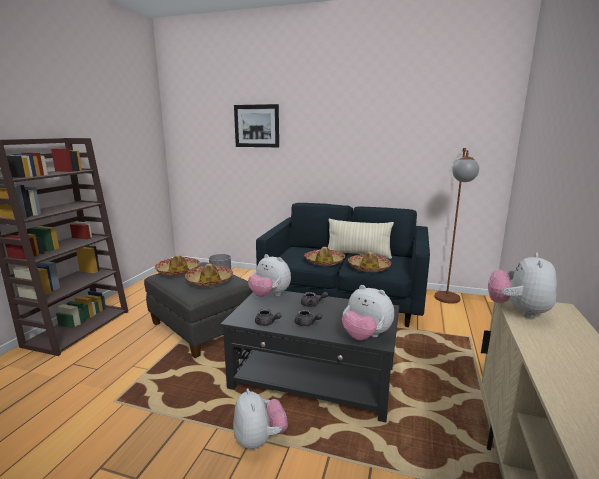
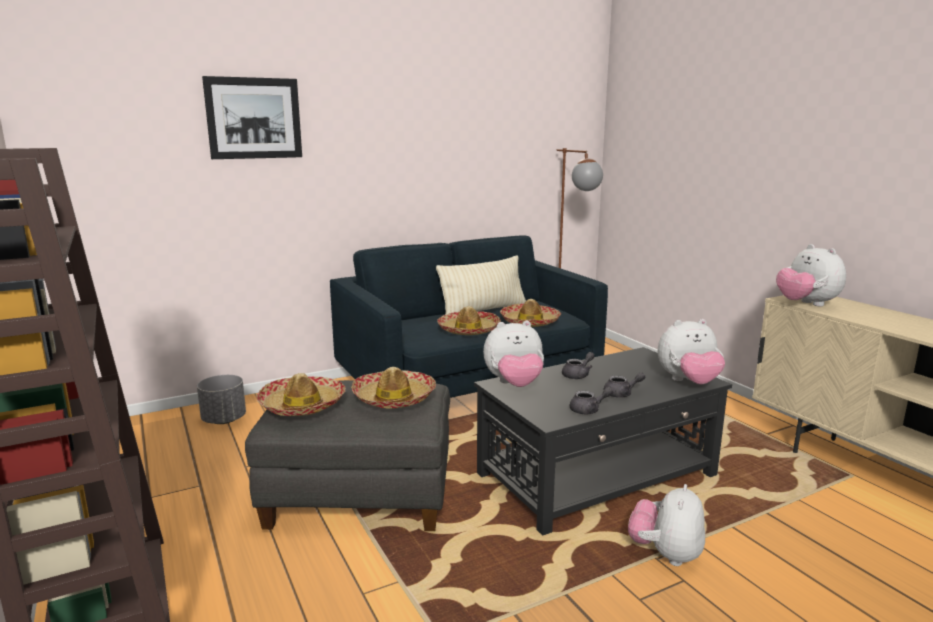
camera: 45 degrees left, 0 degrees up
plush toy [233,389,288,450] -> plush toy turned 90 degrees counterclockwise [628,484,705,566]

